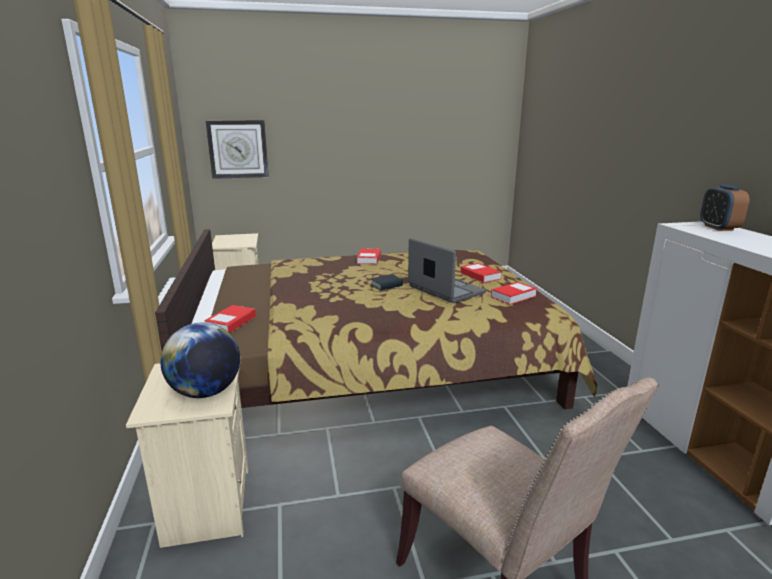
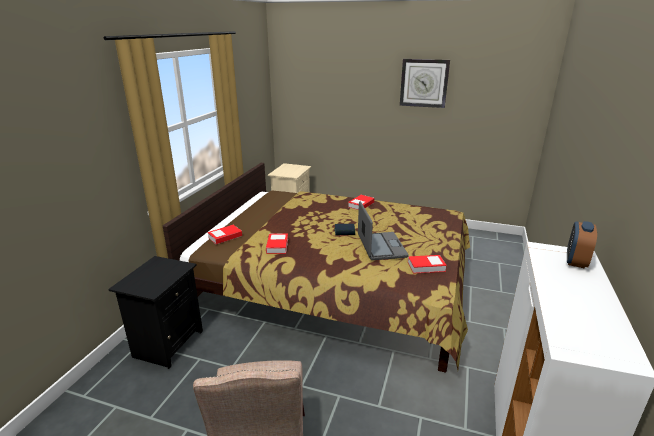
camera: 30 degrees right, 5 degrees up
beige nightstand [126,356,248,548] -> black nightstand [108,256,203,369]
globe [160,323,240,398] -> none
wall clock [206,120,269,179] -> wall clock moved to [400,59,450,108]
book [461,263,501,283] -> book moved to [266,233,288,254]

